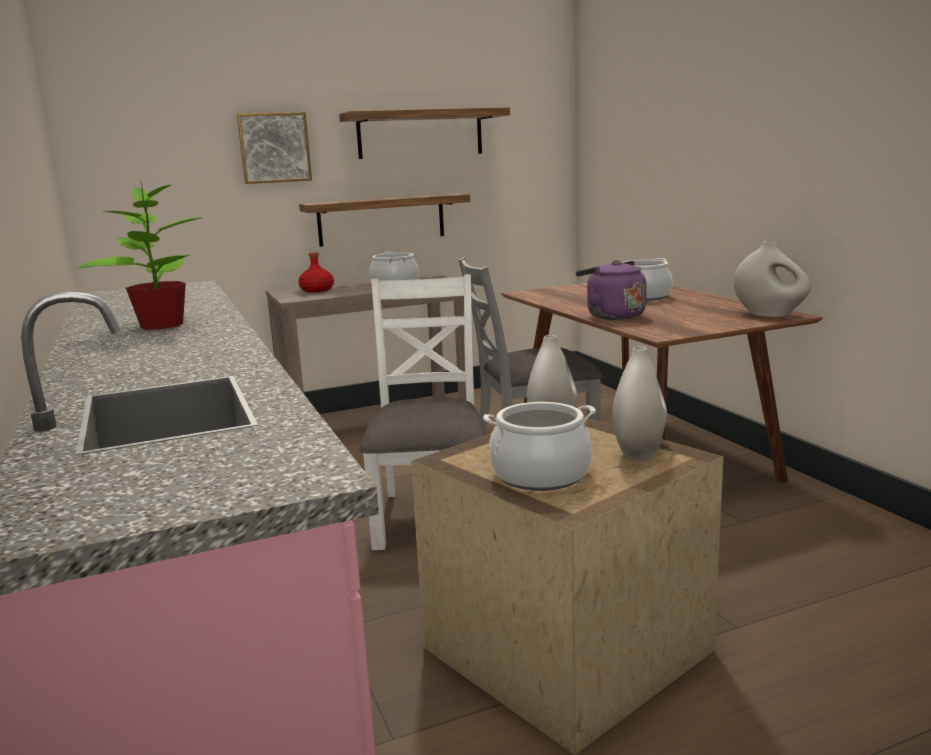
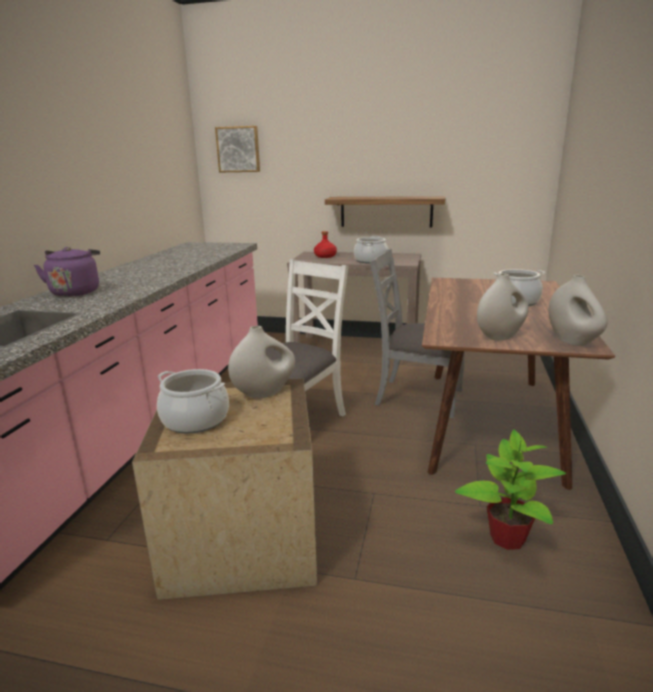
camera: 35 degrees right, 5 degrees up
potted plant [77,179,200,330] -> potted plant moved to [455,429,566,550]
picture [237,112,312,184] -> picture moved to [215,126,260,172]
shelf [339,107,510,159] -> none
purple kettle [576,260,646,320] -> purple kettle moved to [34,247,100,297]
white vase [612,346,667,460] -> white vase moved to [477,274,529,340]

